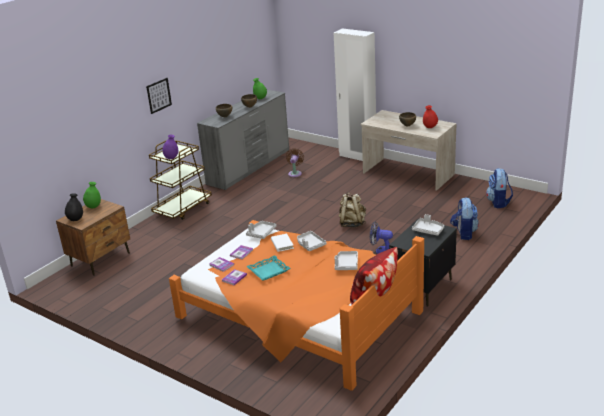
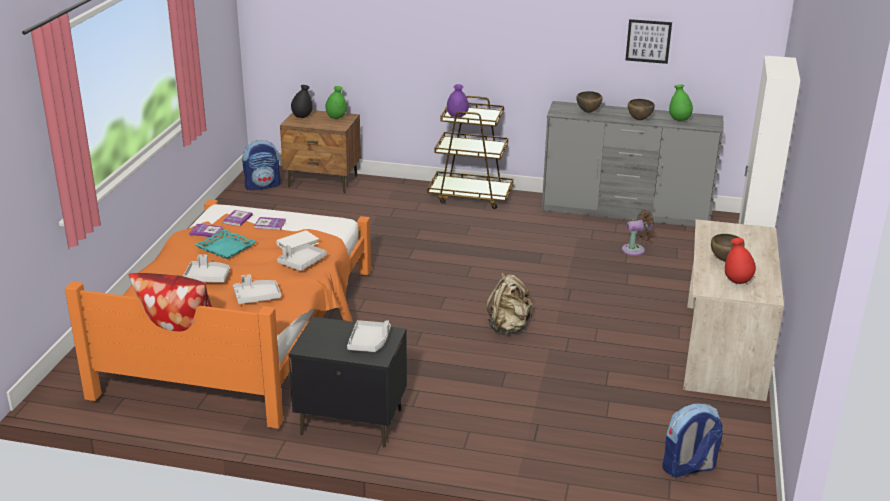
camera: 65 degrees right, 0 degrees up
picture [146,78,172,114] -> picture moved to [625,19,672,64]
grey tray [246,221,276,239] -> grey tray moved to [183,254,230,282]
fan [370,222,393,254] -> none
backpack [450,197,479,240] -> backpack moved to [242,140,281,190]

